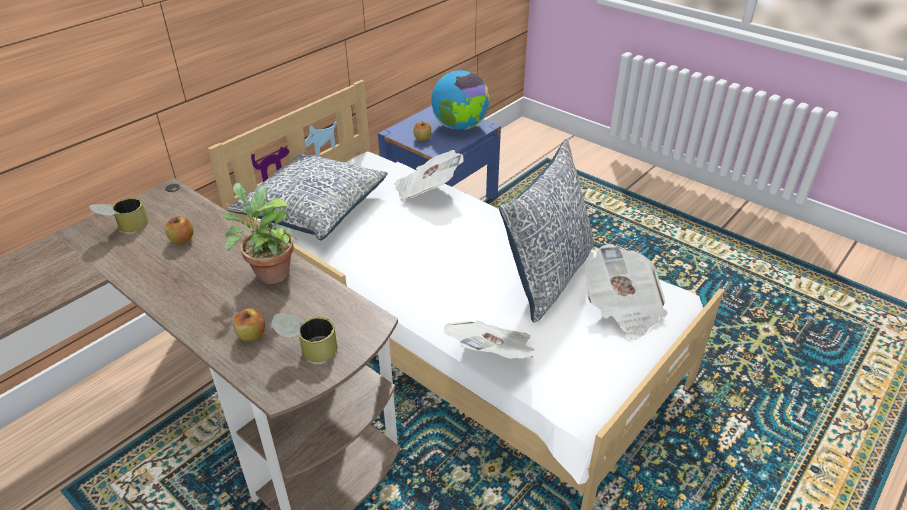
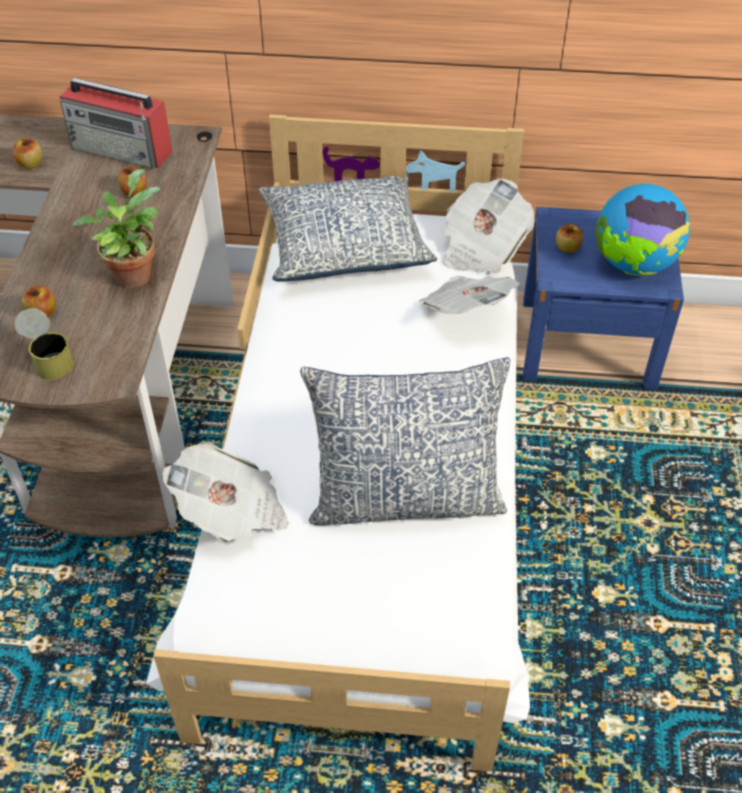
camera: 55 degrees right, 10 degrees up
can [89,198,149,232] -> radio [60,78,172,169]
newspaper [585,244,667,340] -> newspaper moved to [443,179,535,273]
none -> apple [13,138,42,169]

